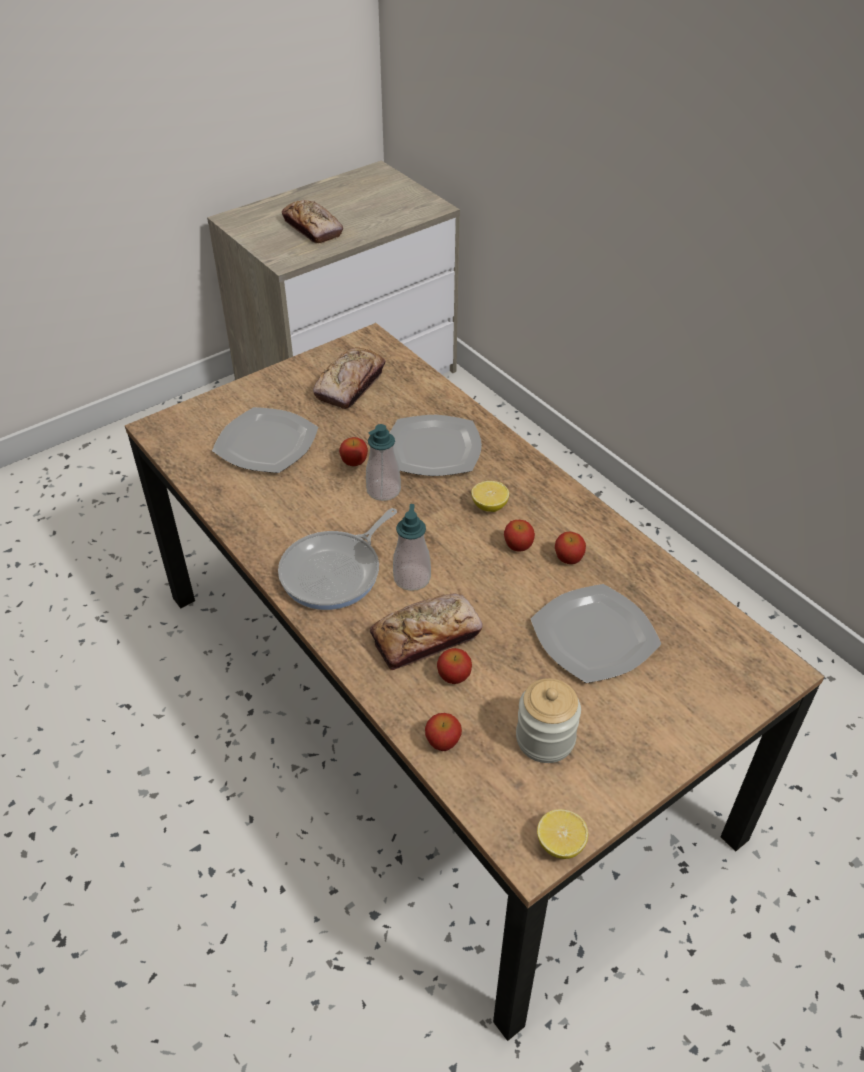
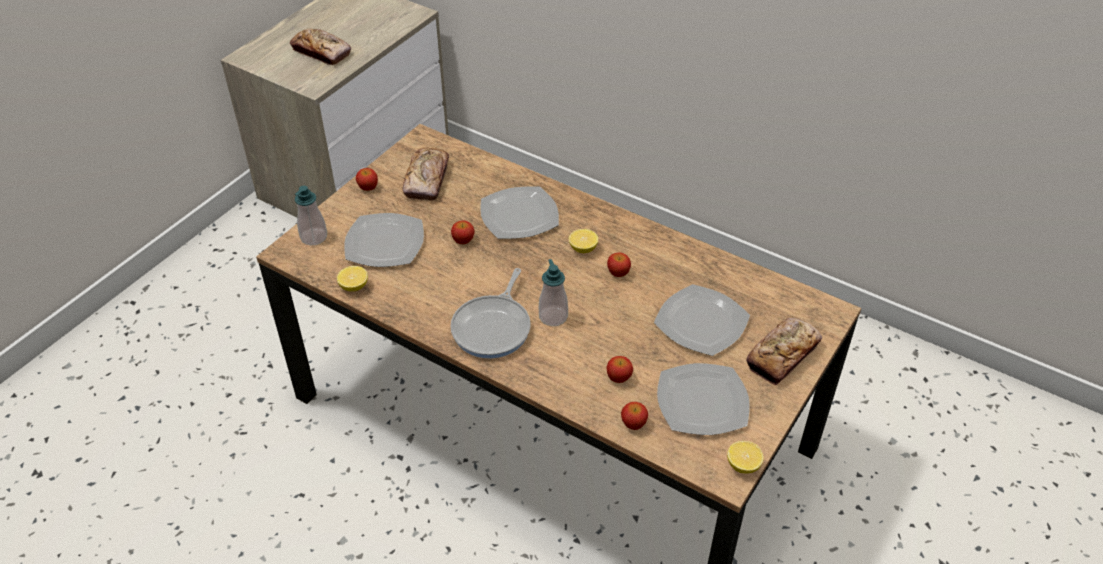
camera: 20 degrees left, 0 degrees up
soap dispenser [366,424,401,501] -> soap dispenser moved to [295,186,327,245]
bread [370,594,483,670] -> bread moved to [747,318,822,386]
jar [516,678,581,763] -> plate [657,363,750,435]
apple [555,532,586,564] -> apple moved to [356,168,378,191]
none -> lemon [337,266,368,291]

